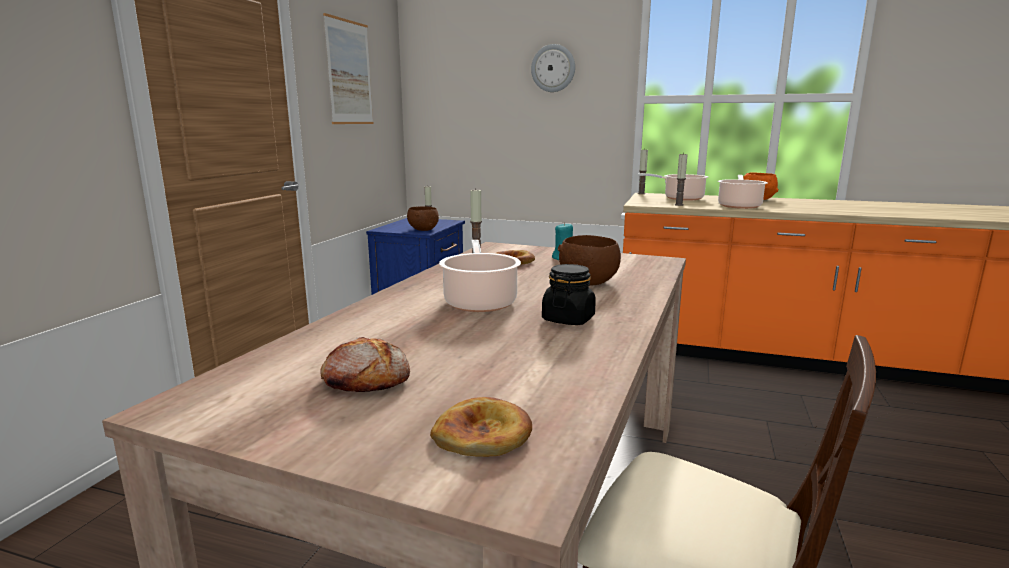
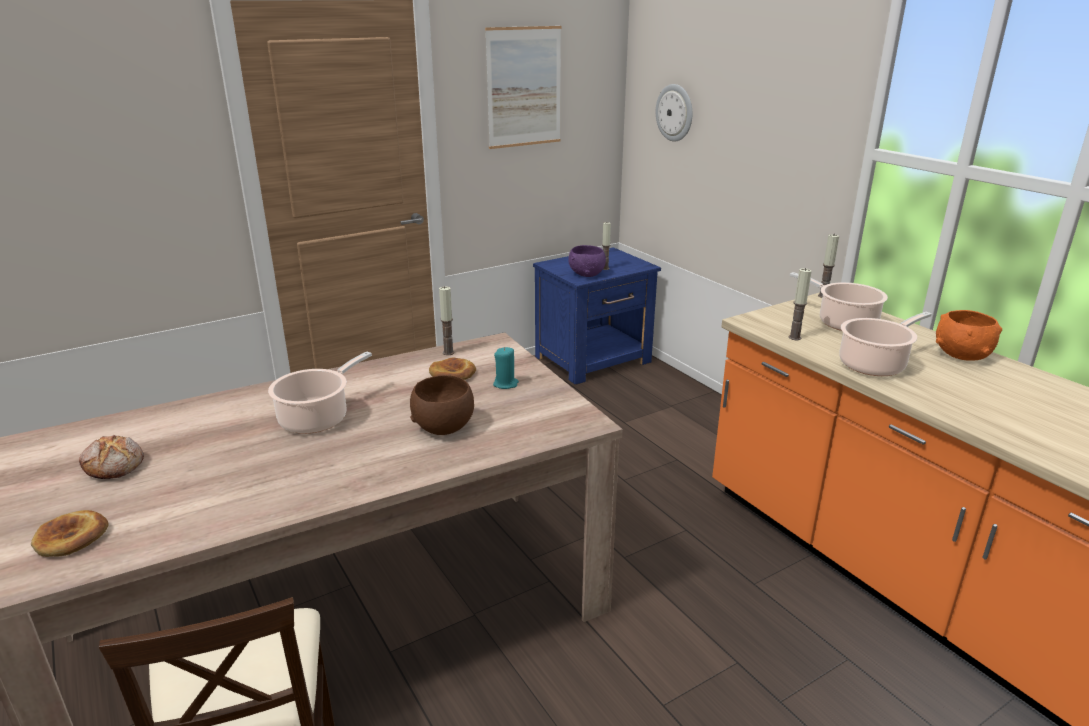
camera: 40 degrees right, 10 degrees up
brown bowl [407,206,439,231] -> purple bowl [568,245,606,277]
wall clock [531,44,575,92] -> wall clock moved to [656,84,693,142]
black jar [542,264,596,325] -> none

